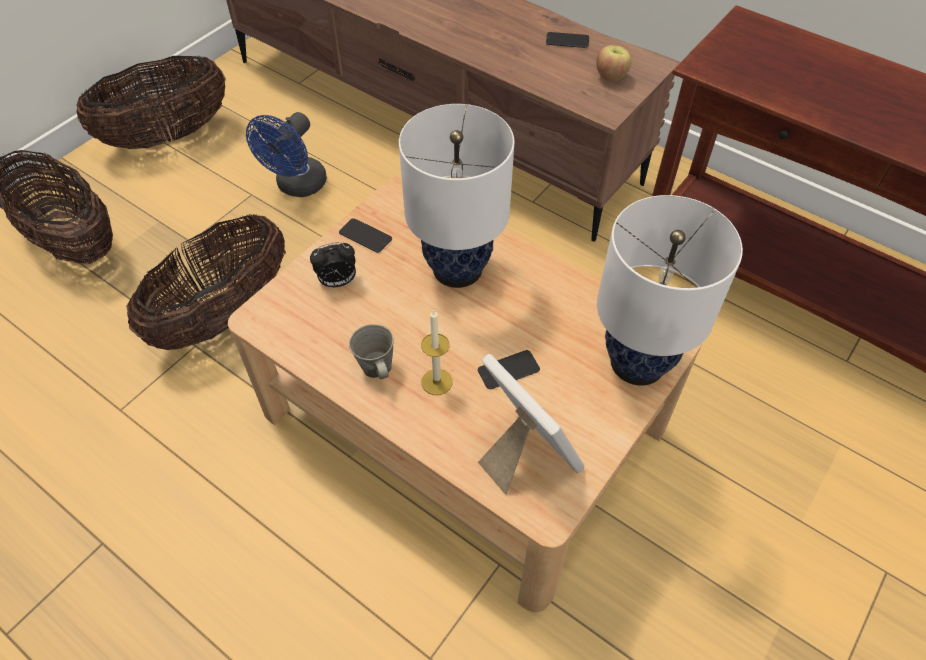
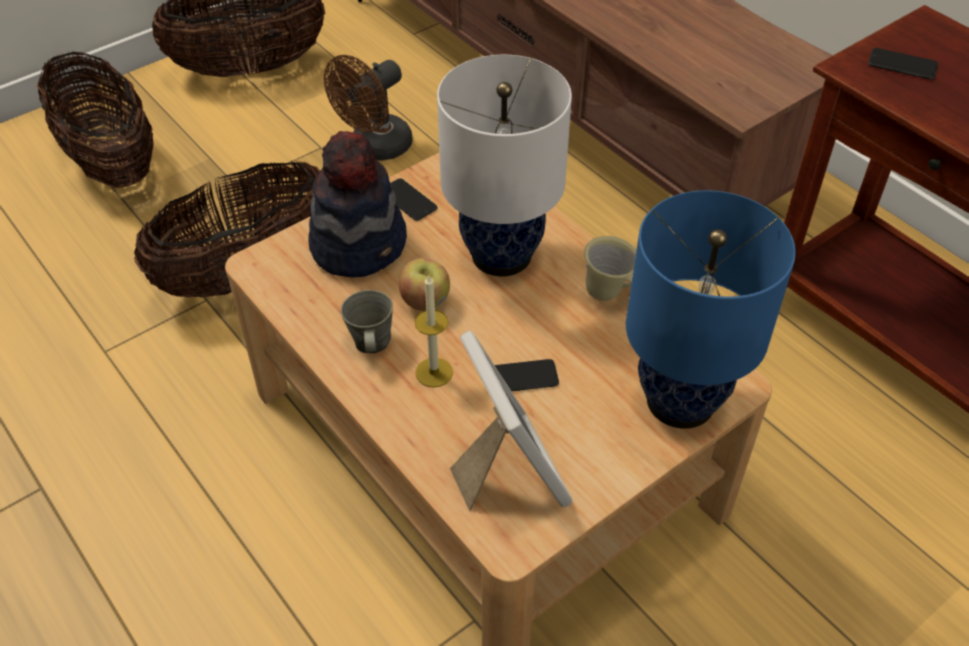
camera: 15 degrees right, 5 degrees down
blue fan [246,112,327,197] -> brown fan [324,55,413,160]
alarm clock [310,242,356,287] -> hat [308,131,407,278]
phone [546,32,589,48] -> phone moved to [868,48,938,79]
apple [597,45,632,82] -> apple moved to [399,258,450,311]
white table lamp [597,195,743,386] -> blue table lamp [626,190,796,429]
none -> beige mug [584,236,636,301]

